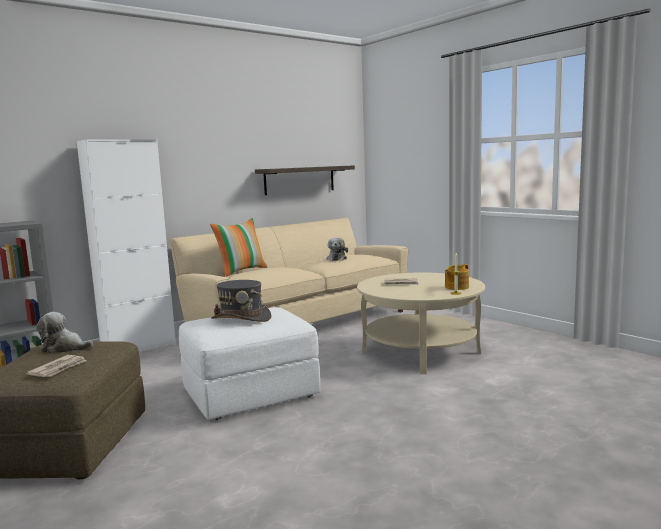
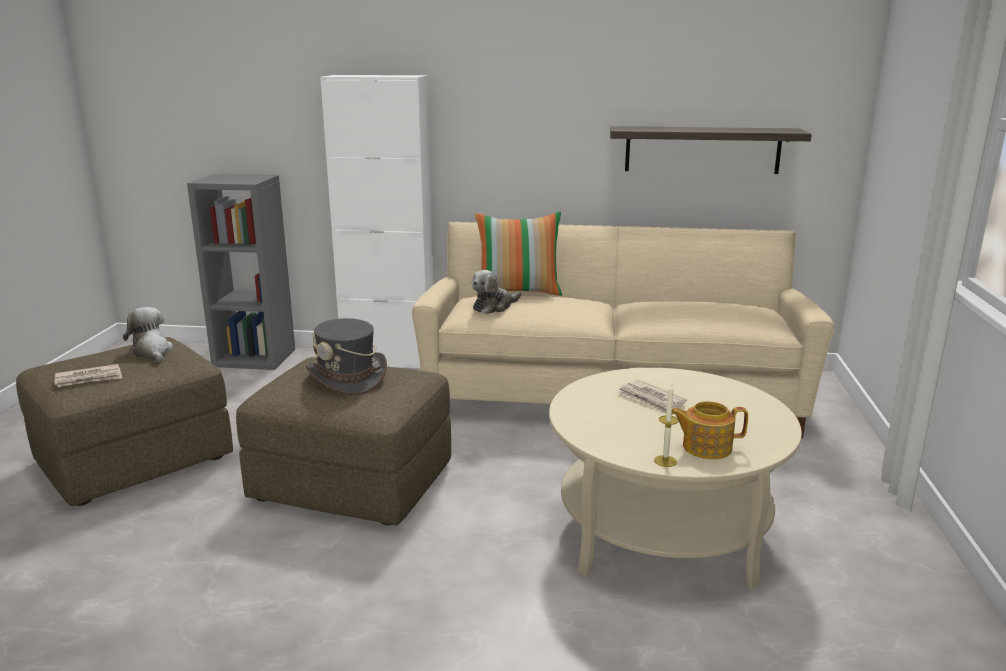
camera: 45 degrees right, 10 degrees up
white ottoman [179,307,320,421] -> brown ottoman [236,357,451,526]
plush toy [326,237,348,261] -> plush toy moved to [472,270,521,314]

